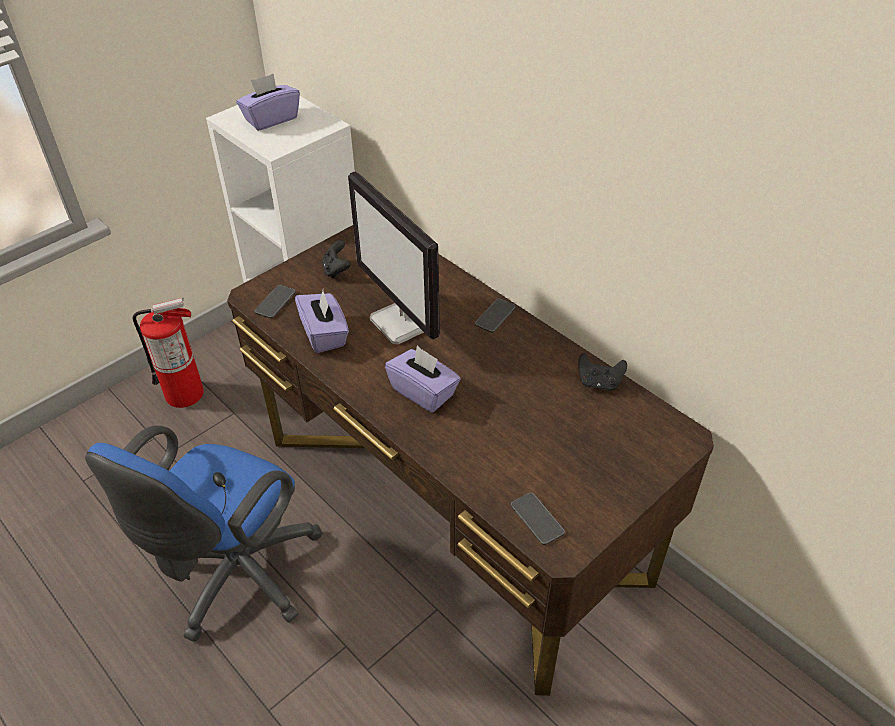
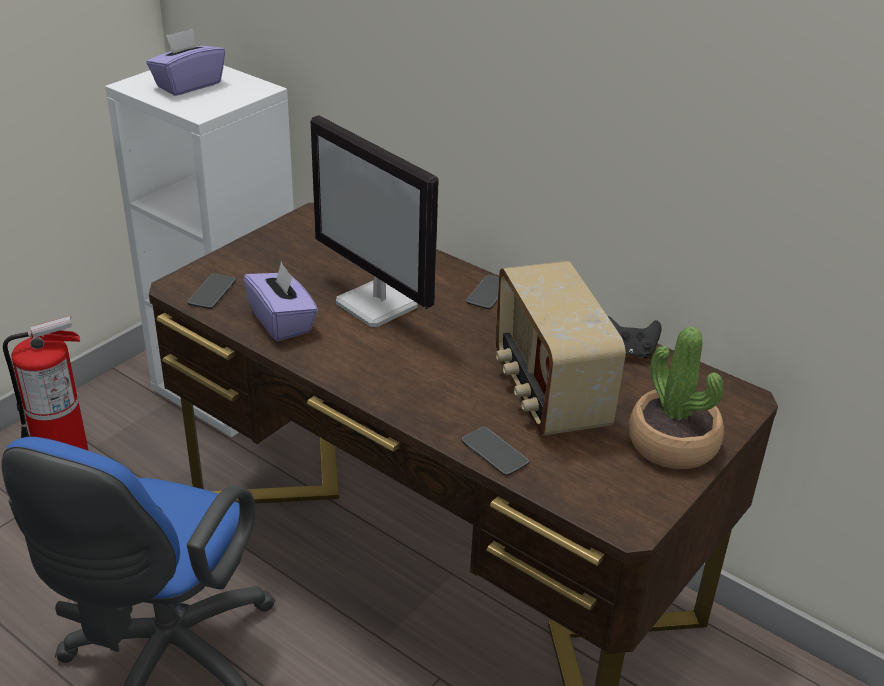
camera: 10 degrees left, 10 degrees down
black game controller [322,240,351,279] -> none
purple tissue box [385,346,461,413] -> none
phone [511,492,565,545] -> phone moved to [461,427,529,476]
none -> radio [495,261,626,436]
none -> potted plant [629,327,724,469]

